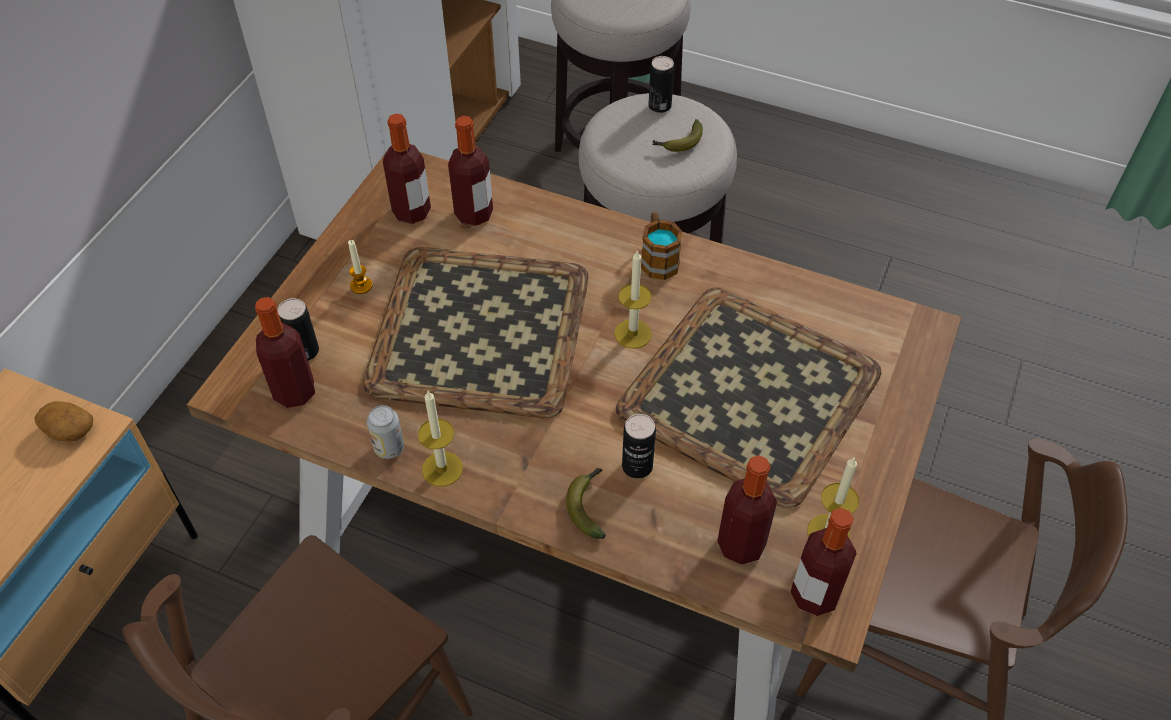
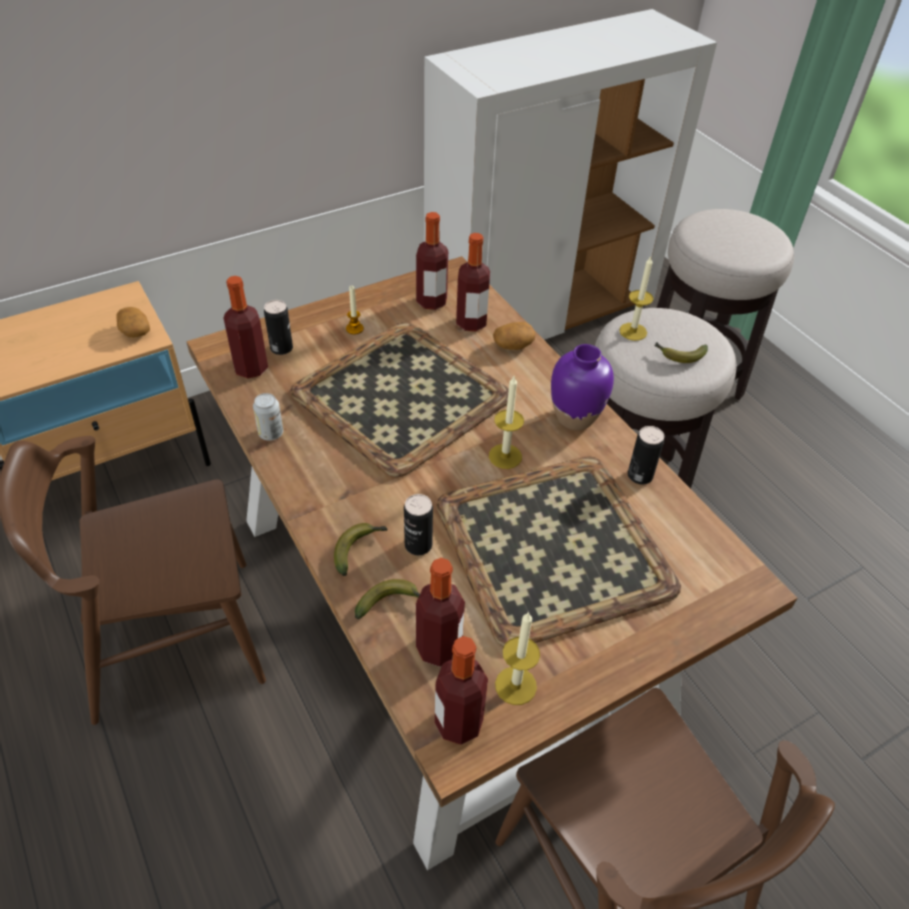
camera: 35 degrees right, 5 degrees down
candle [418,391,463,486] -> candle moved to [619,257,653,341]
mug [641,212,683,280] -> purple vase [551,344,614,430]
can [648,56,674,113] -> can moved to [628,426,664,485]
none -> banana [355,579,420,619]
none -> potato [493,322,535,350]

